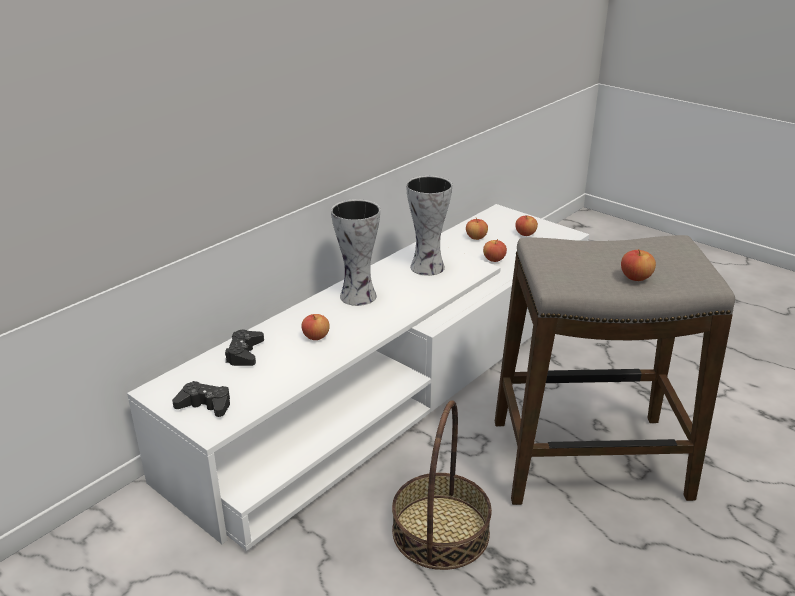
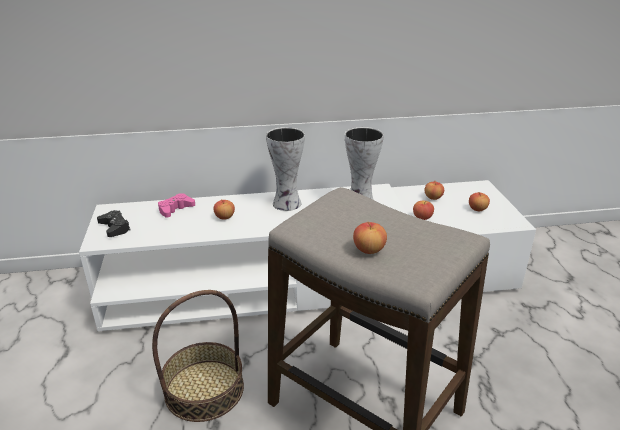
camera: 40 degrees right, 0 degrees up
black game controller [225,330,264,366] -> pink game controller [158,193,195,217]

